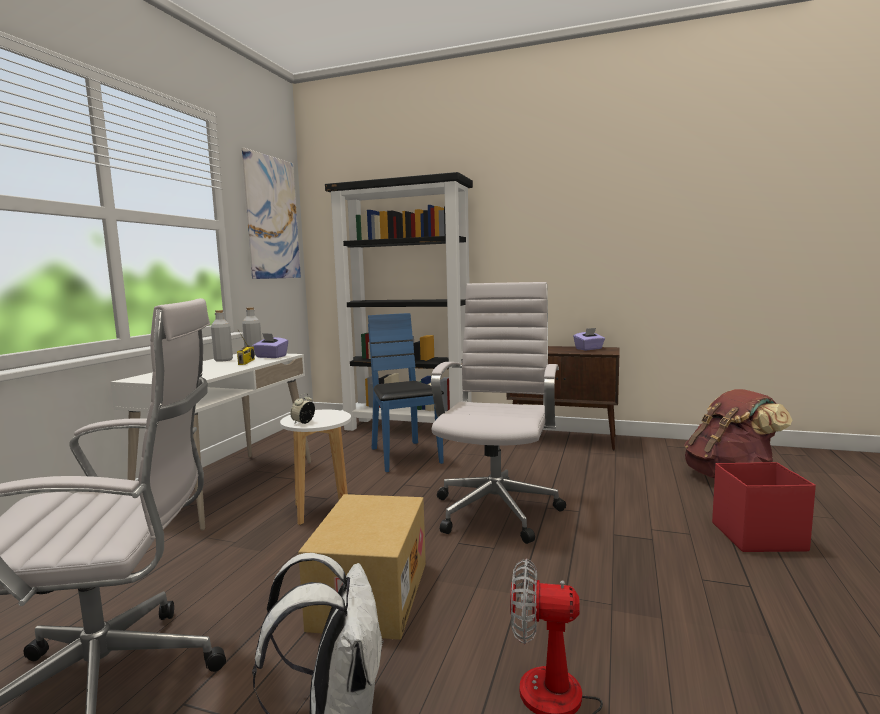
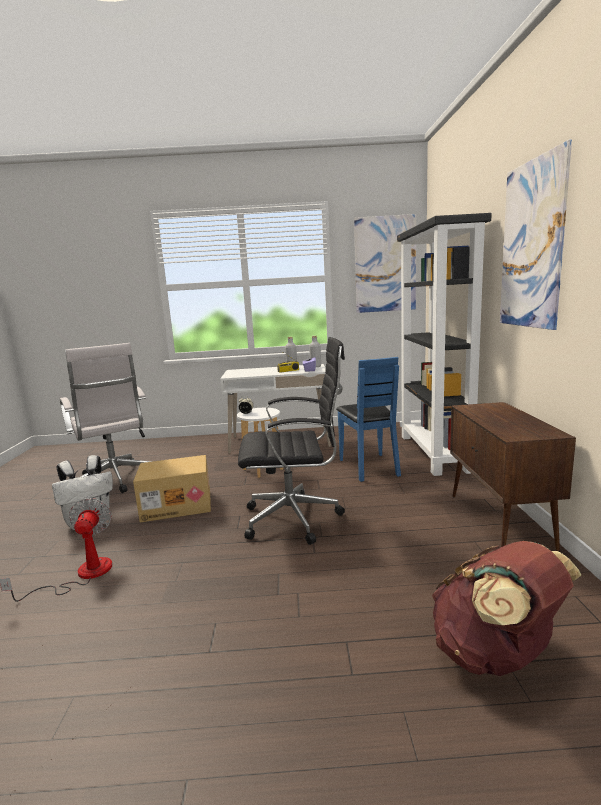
camera: 70 degrees right, 5 degrees up
blue chair [368,313,444,472] -> blue chair turned 120 degrees clockwise [336,357,401,482]
white office chair [431,282,566,544] -> black office chair [238,337,345,545]
purple tissue box [573,328,605,350] -> none
red storage box [712,462,816,552] -> none
none -> picture [500,139,572,330]

